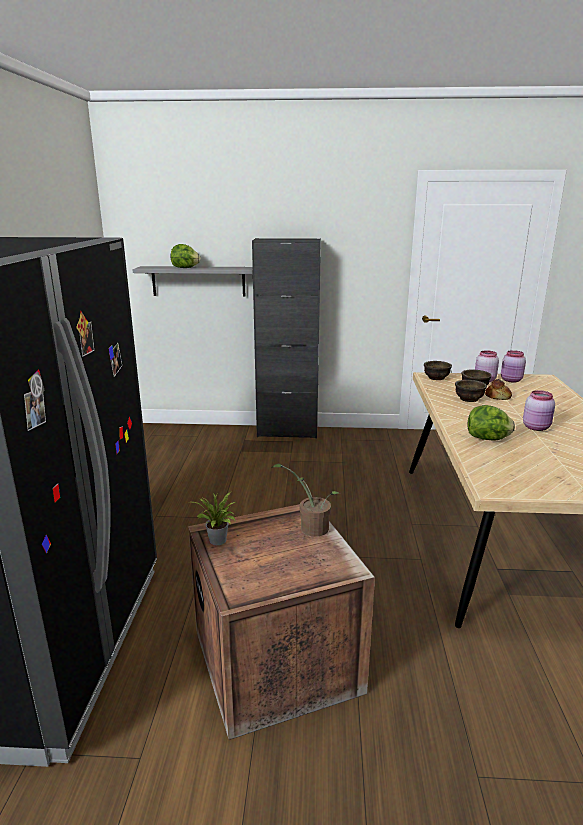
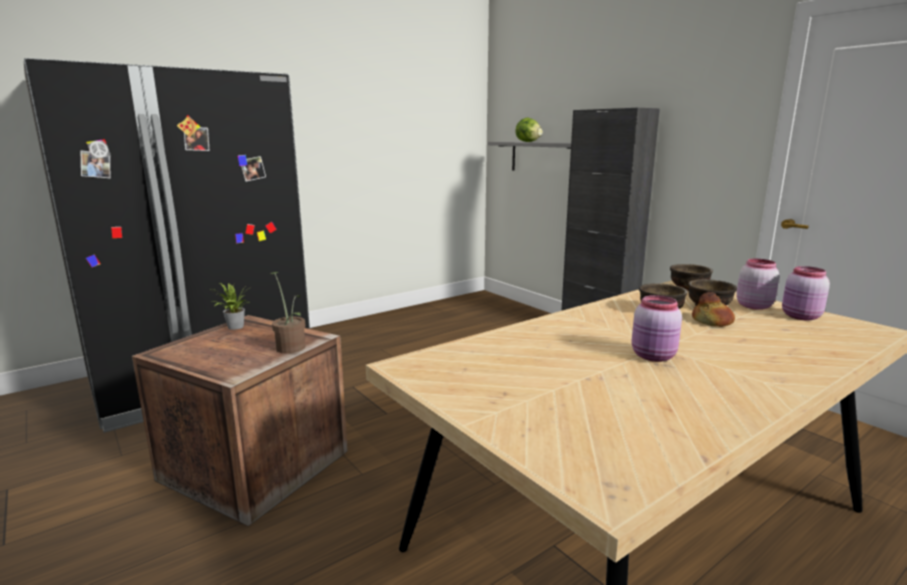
camera: 50 degrees right, 5 degrees down
lettuce [468,405,515,440] -> none

